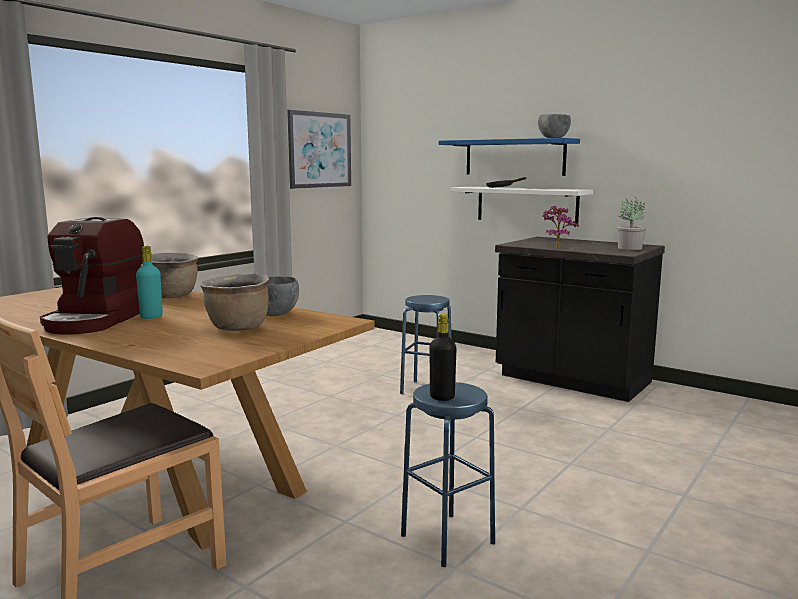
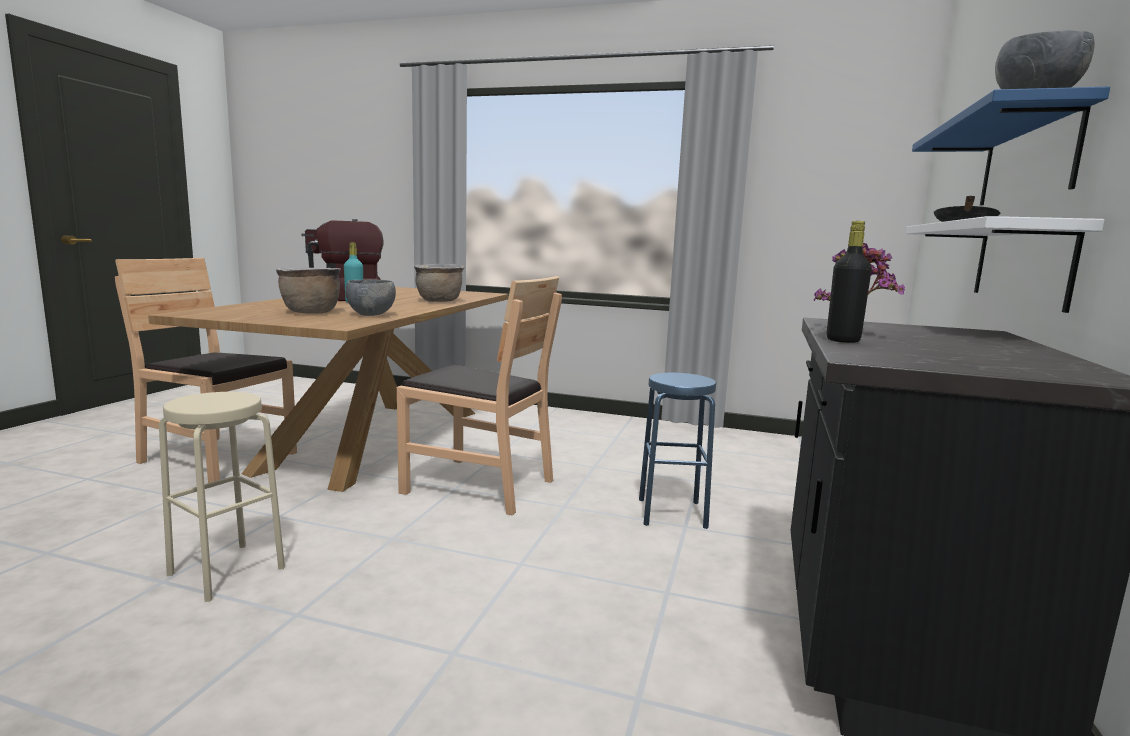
camera: 70 degrees right, 0 degrees up
picture [287,110,351,189] -> none
blue stool [401,382,495,567] -> beige stool [159,392,285,602]
black bottle [430,314,457,401] -> black bottle moved to [827,221,872,343]
potted plant [617,198,646,250] -> none
none -> brown chair [397,276,562,515]

